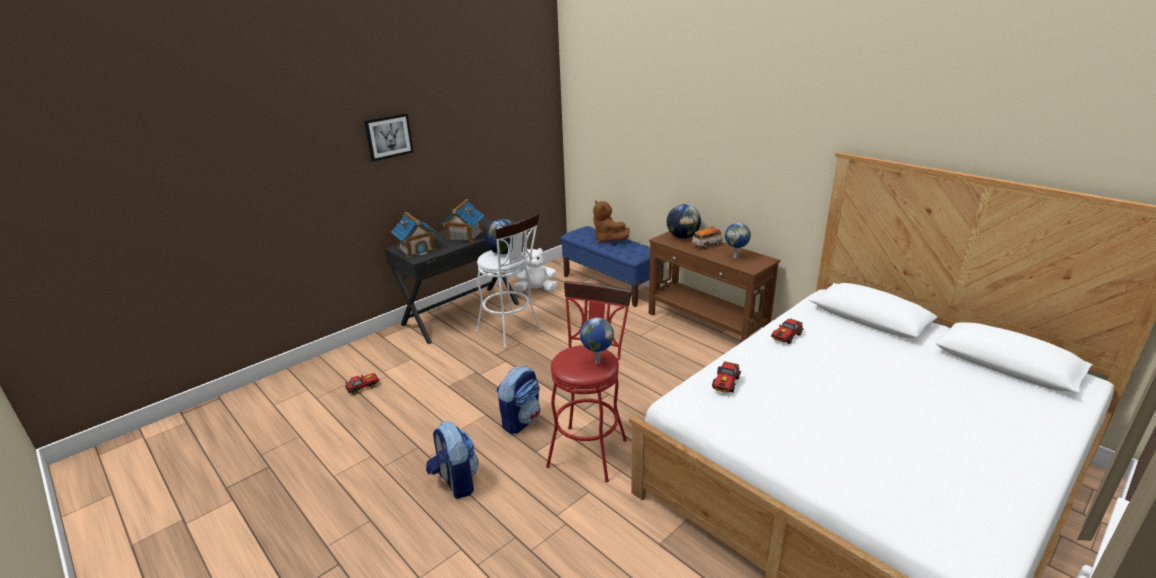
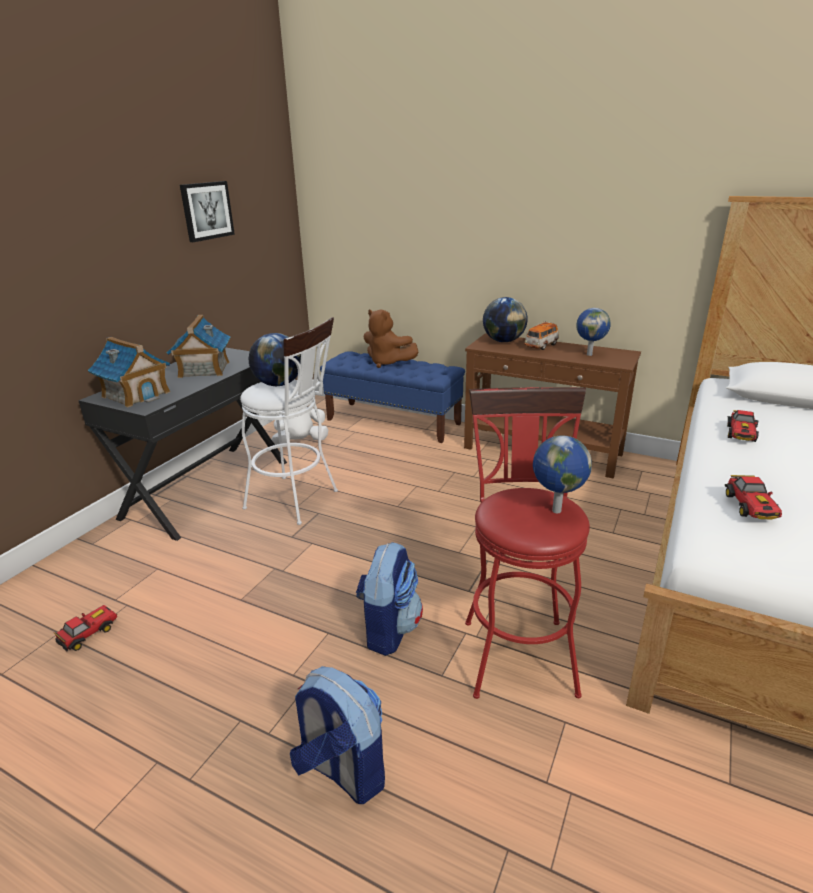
camera: 20 degrees left, 0 degrees up
picture [364,113,414,161] -> picture moved to [180,181,235,242]

